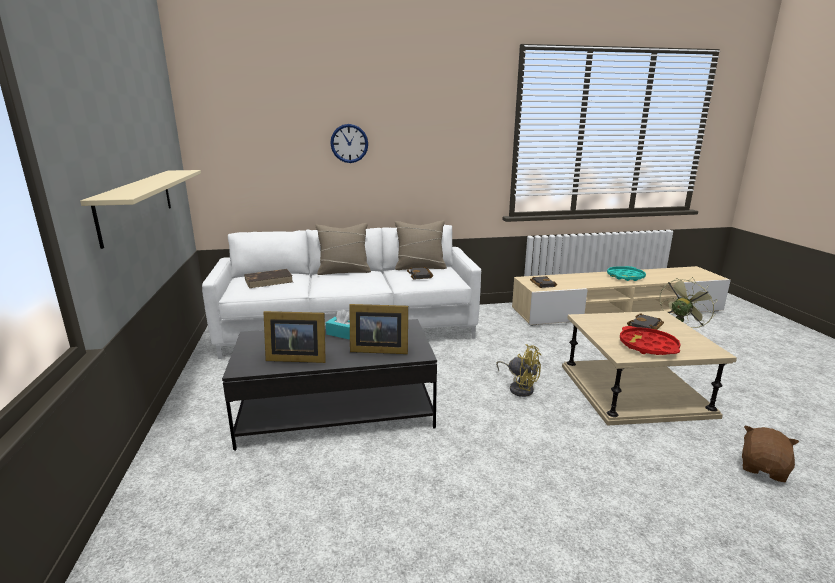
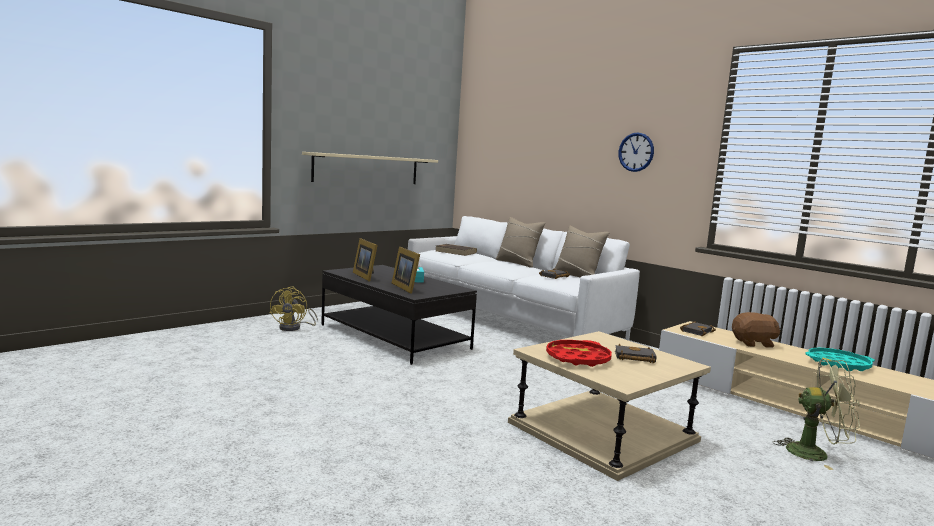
camera: 55 degrees right, 10 degrees down
wall clock [330,124,368,163] -> wall clock moved to [618,132,654,172]
yellow fan [496,344,541,397] -> yellow fan moved to [270,287,318,331]
brown plush toy [742,425,799,482] -> brown plush toy moved to [732,312,780,348]

